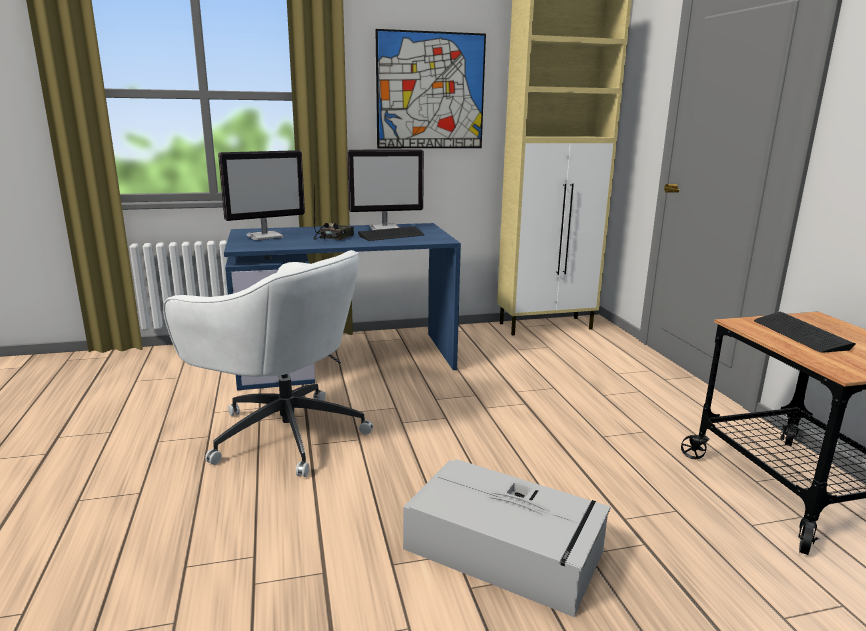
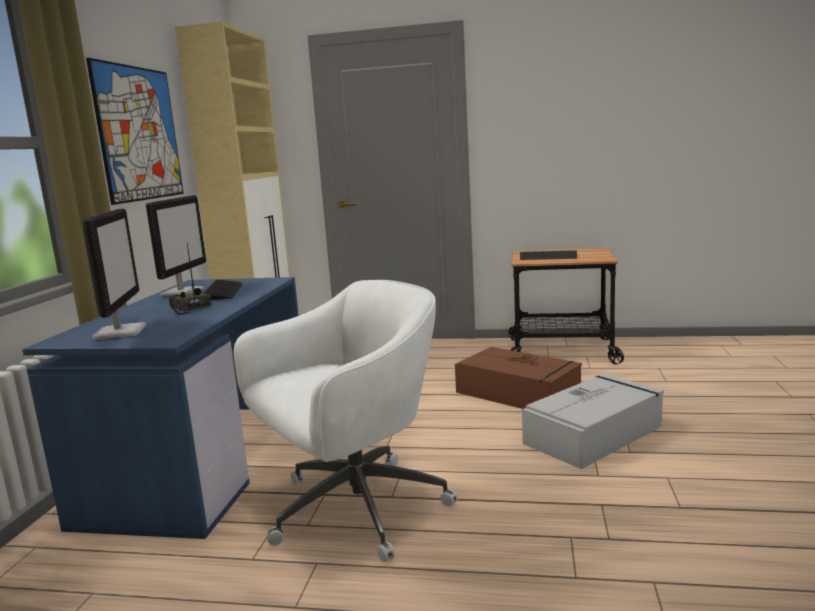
camera: 65 degrees left, 5 degrees down
none -> brown storage box [455,347,582,409]

